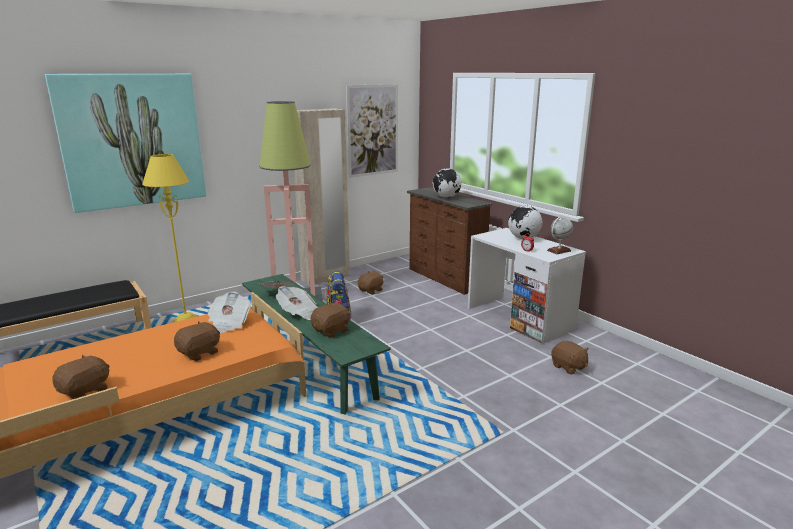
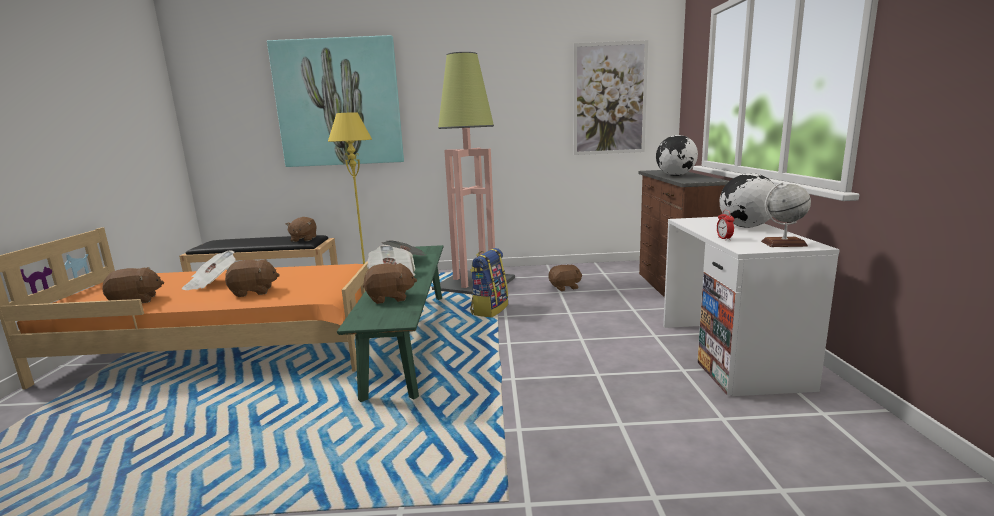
camera: 35 degrees right, 5 degrees down
newspaper [207,292,251,333] -> newspaper moved to [182,250,236,290]
beige wardrobe [294,108,350,286] -> none
brown plush toy [551,341,589,374] -> brown plush toy moved to [286,217,317,242]

